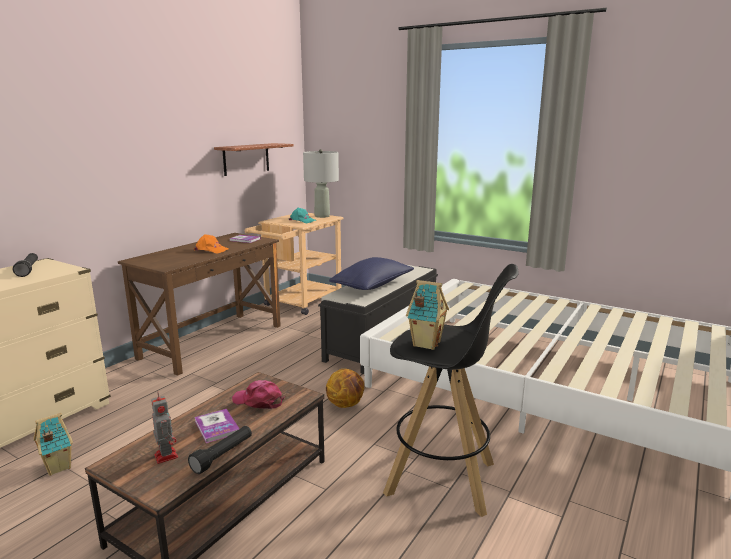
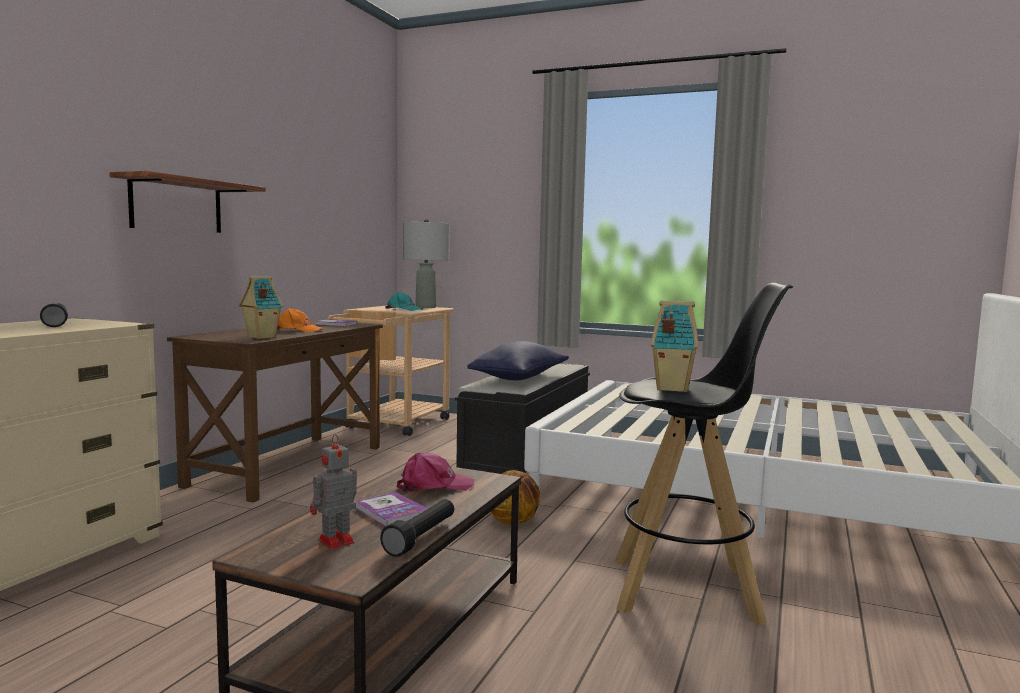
camera: 10 degrees left, 10 degrees down
toy house [33,413,73,476] -> toy house moved to [238,276,284,339]
toy robot [151,393,178,464] -> toy robot turned 90 degrees counterclockwise [310,435,357,549]
shelf [214,143,294,176] -> shelf moved to [109,171,266,233]
pink cap [232,380,285,409] -> pink cap turned 150 degrees clockwise [397,453,474,493]

